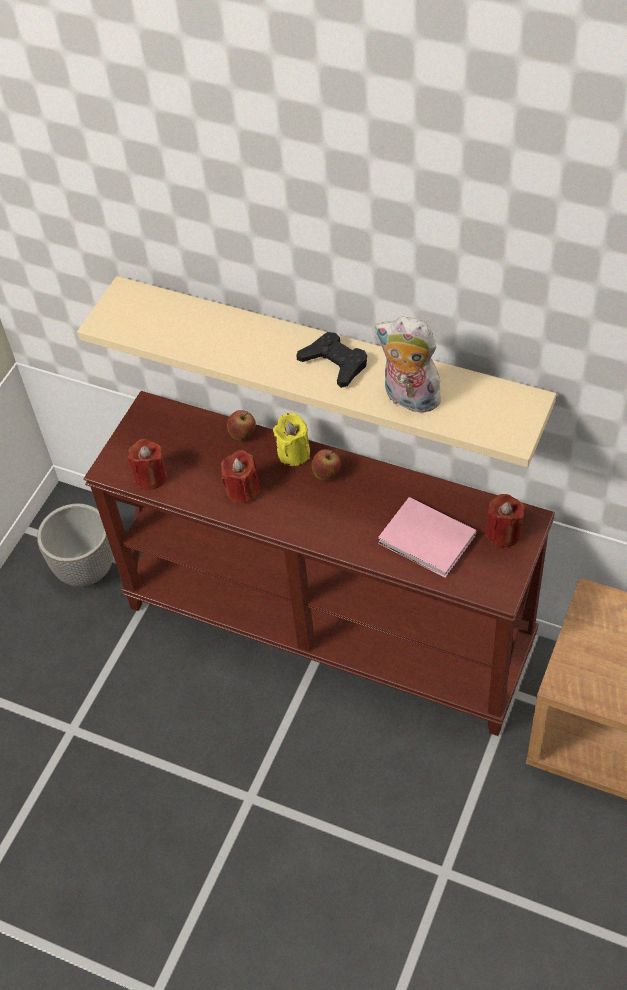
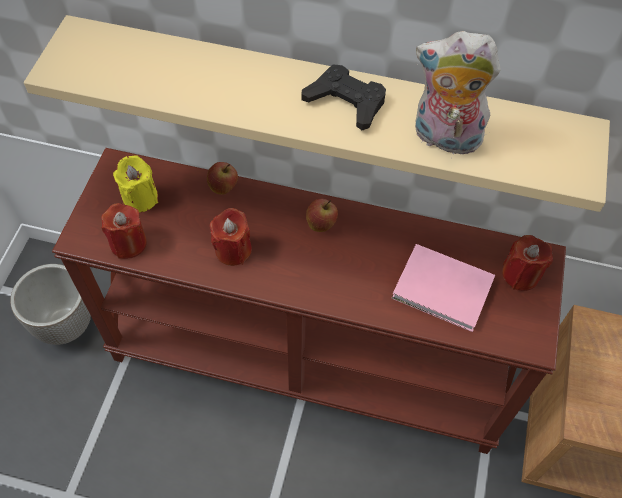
camera: 15 degrees left, 5 degrees up
yellow candle [273,413,310,466] -> yellow candle moved to [113,155,158,212]

